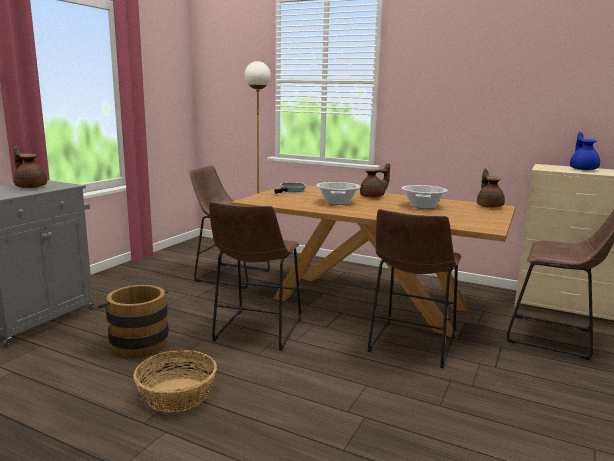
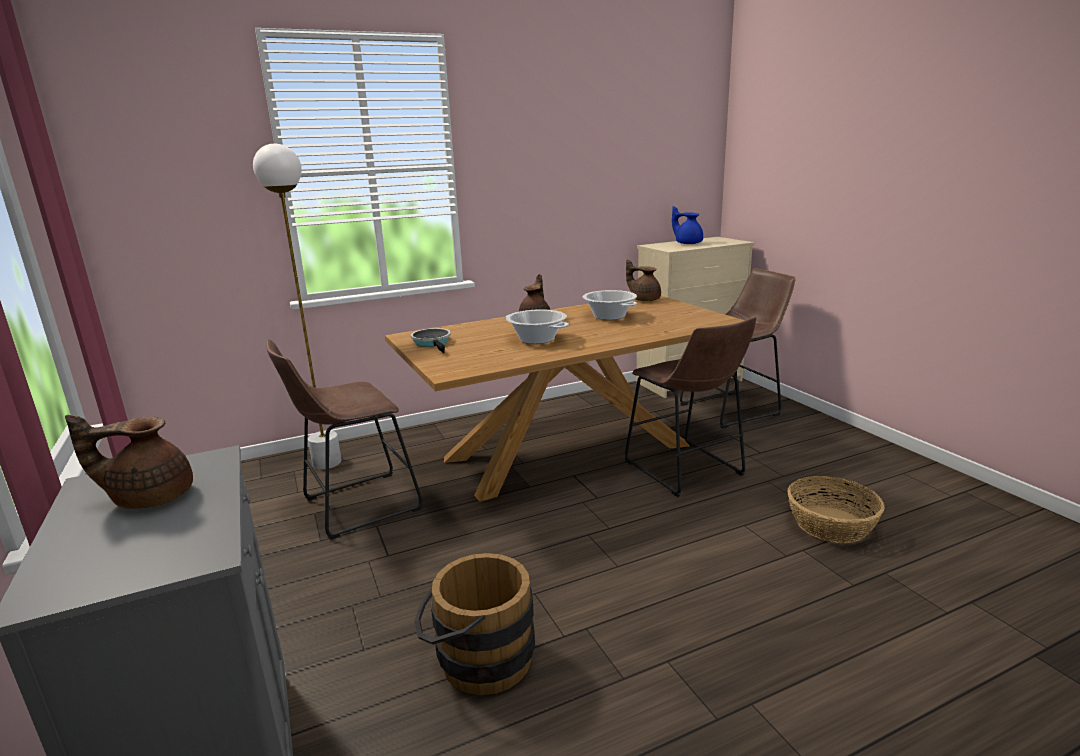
camera: 50 degrees left, 5 degrees up
basket [133,350,217,412] -> basket moved to [787,476,885,543]
brown stool [209,202,301,350] -> none

